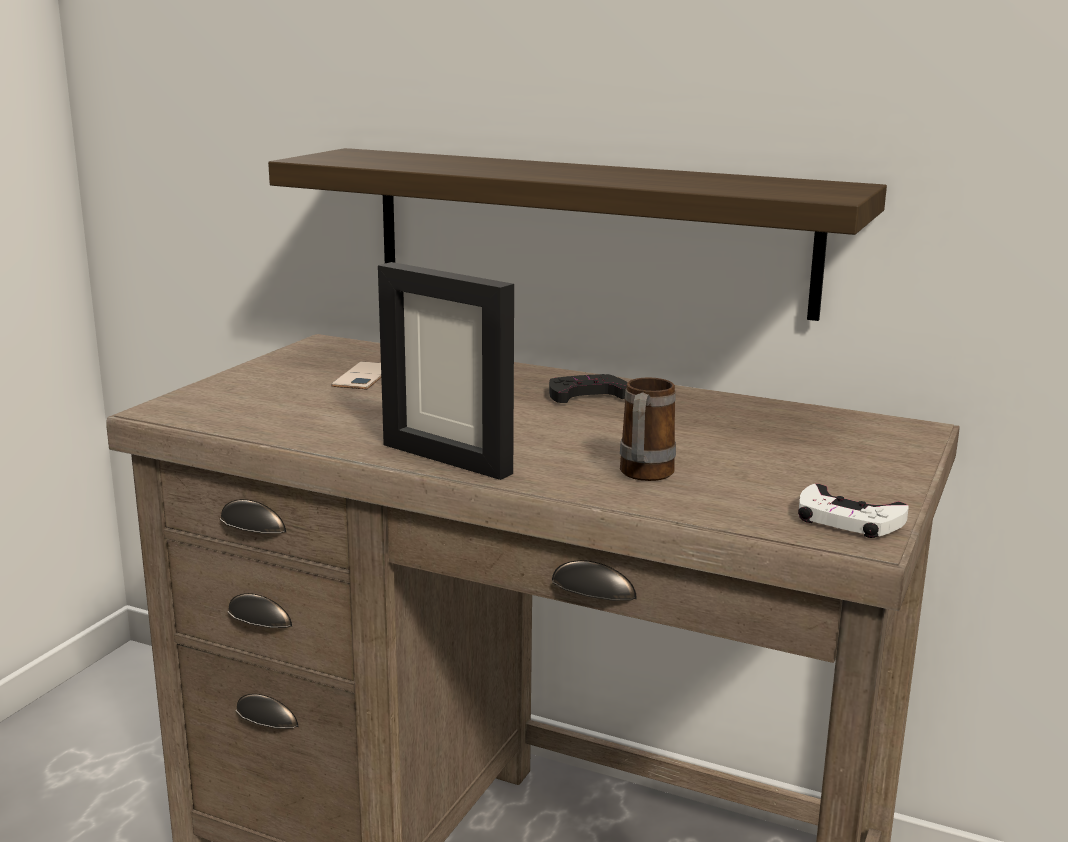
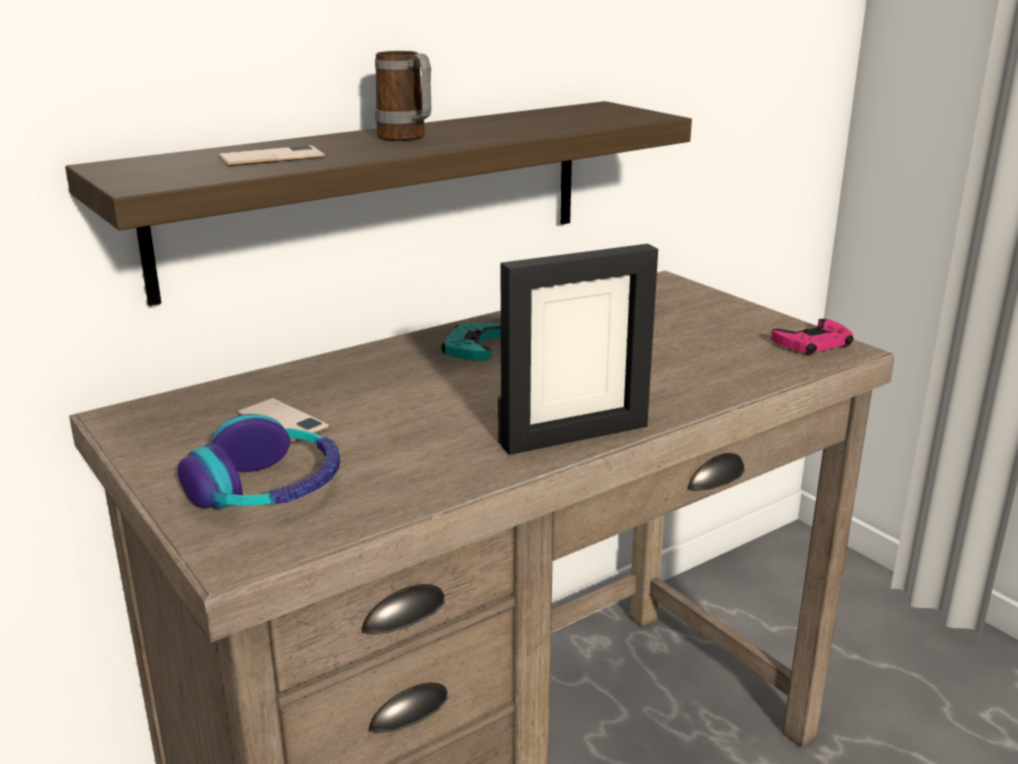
camera: 60 degrees left, 5 degrees up
black game controller [549,374,627,403] -> turquoise game controller [441,322,501,361]
mug [620,377,676,481] -> mug moved to [375,51,431,141]
white game controller [798,484,909,538] -> pink game controller [771,319,853,355]
none -> headphones [178,414,340,509]
none -> phone [218,146,325,166]

